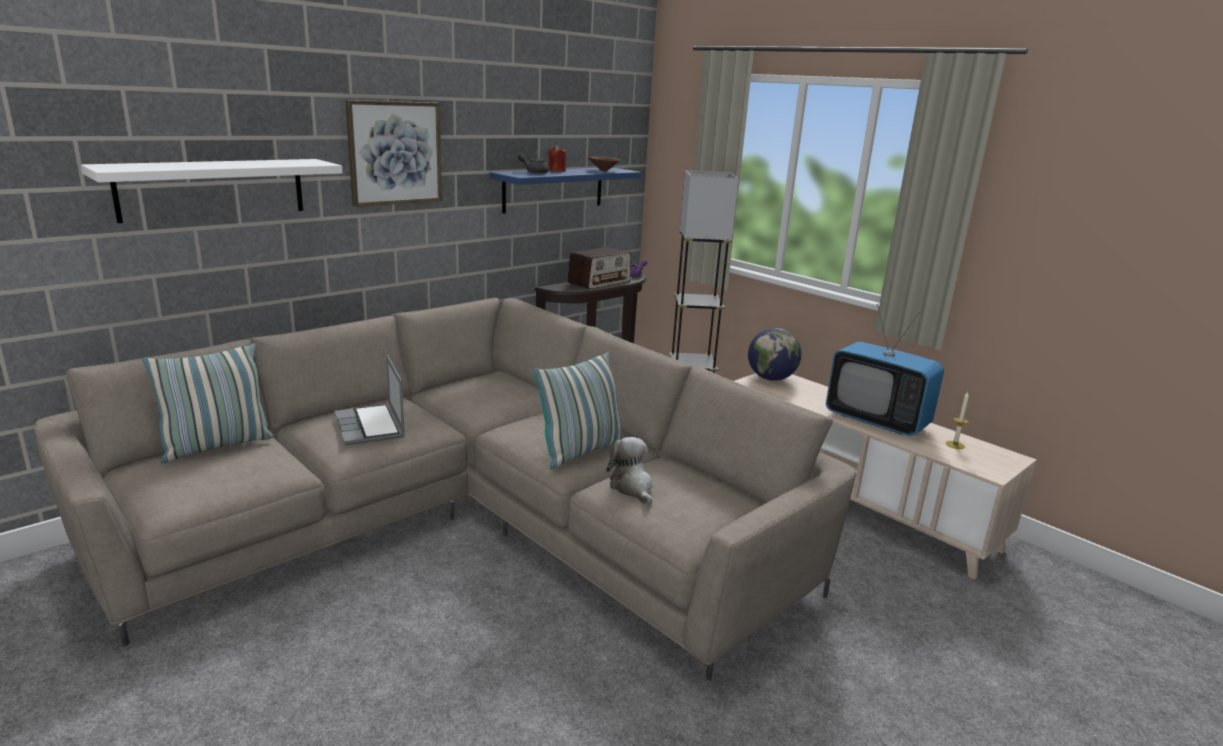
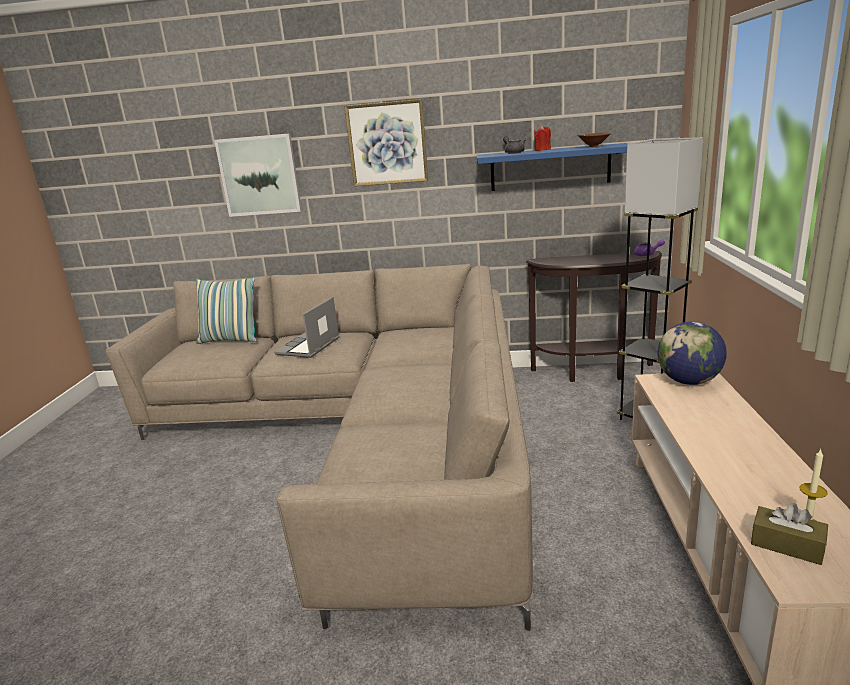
camera: 50 degrees right, 0 degrees up
white shelf [81,159,343,223] -> picture [214,133,302,217]
pillow [533,352,624,469] -> none
radio [567,247,631,289] -> none
plush toy [606,437,653,505] -> none
television [826,304,944,436] -> none
none -> brown tissue box [751,503,828,565]

